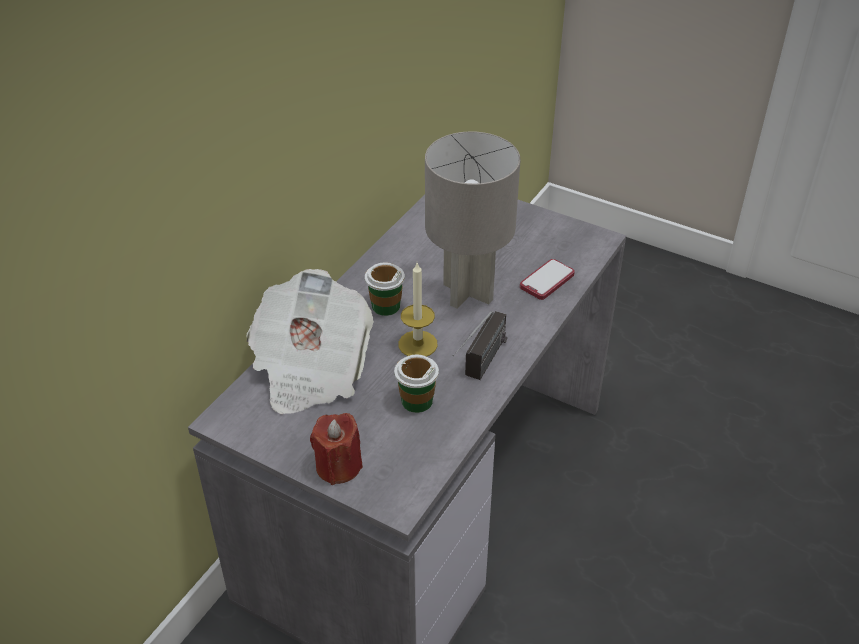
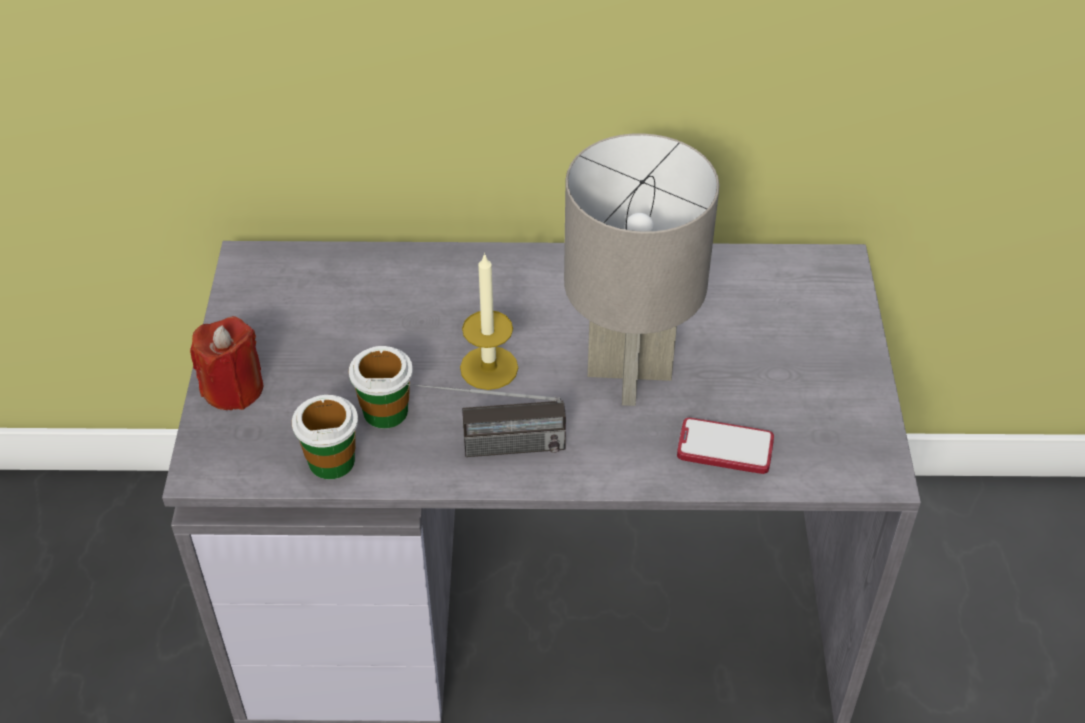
camera: 60 degrees right, 5 degrees up
newspaper [246,269,374,414] -> none
cup [365,262,405,316] -> cup moved to [292,395,358,479]

